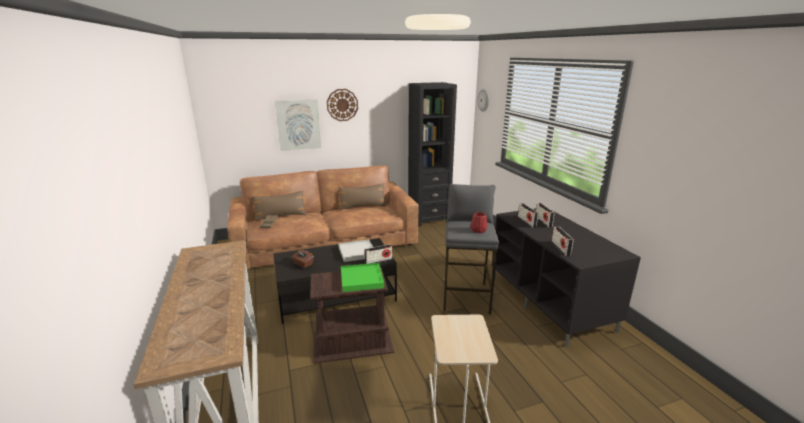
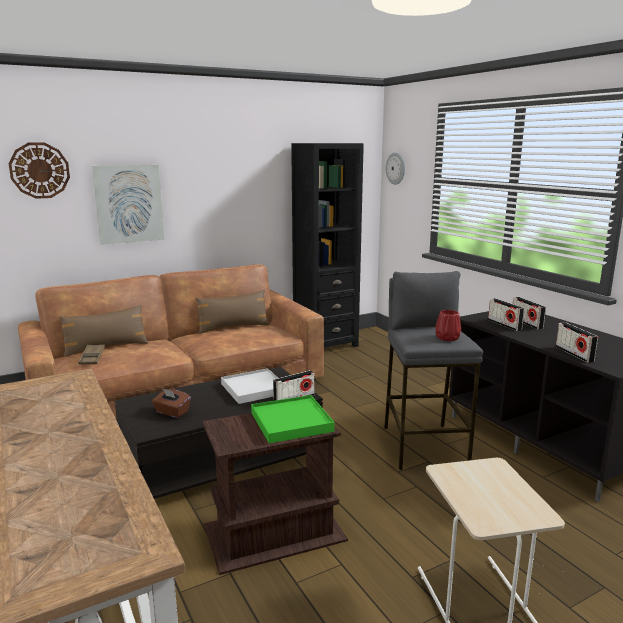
camera: 10 degrees left, 5 degrees down
wall clock [327,89,358,121] -> wall clock moved to [9,143,70,199]

